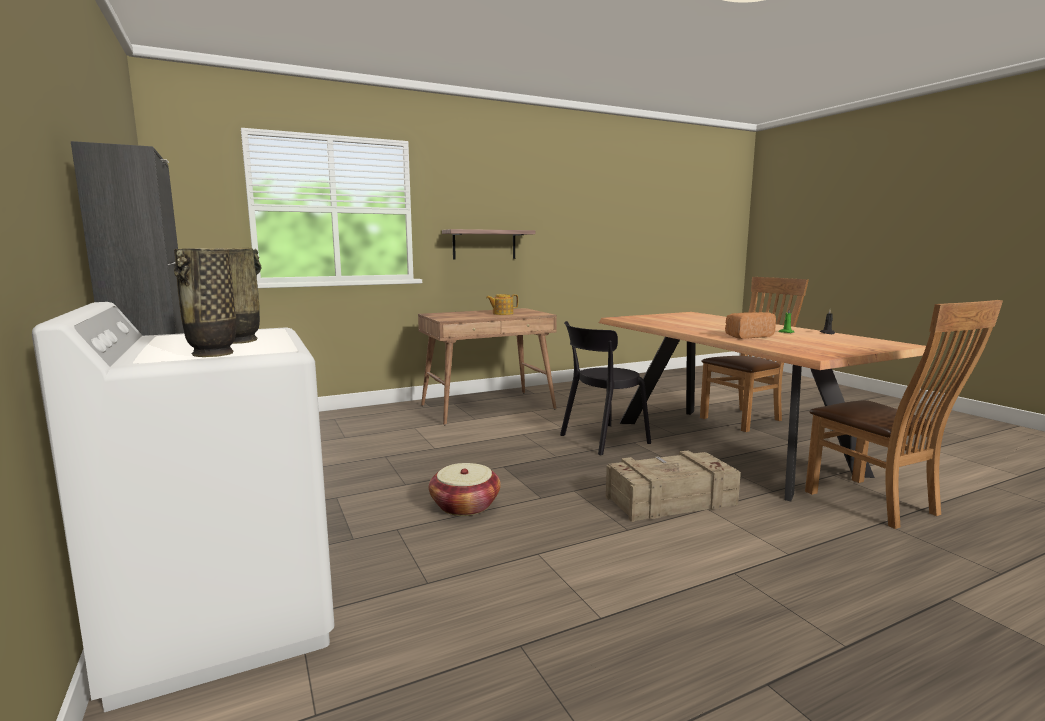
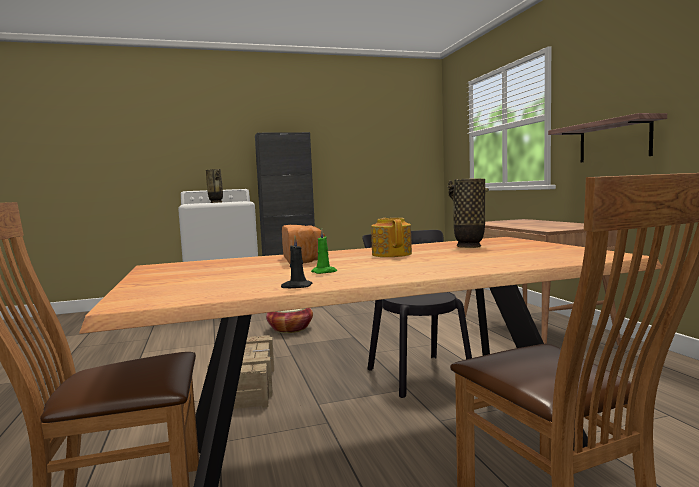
camera: 100 degrees right, 5 degrees down
vase [174,248,237,357] -> vase moved to [447,178,489,248]
teapot [486,294,518,315] -> teapot moved to [371,218,412,257]

